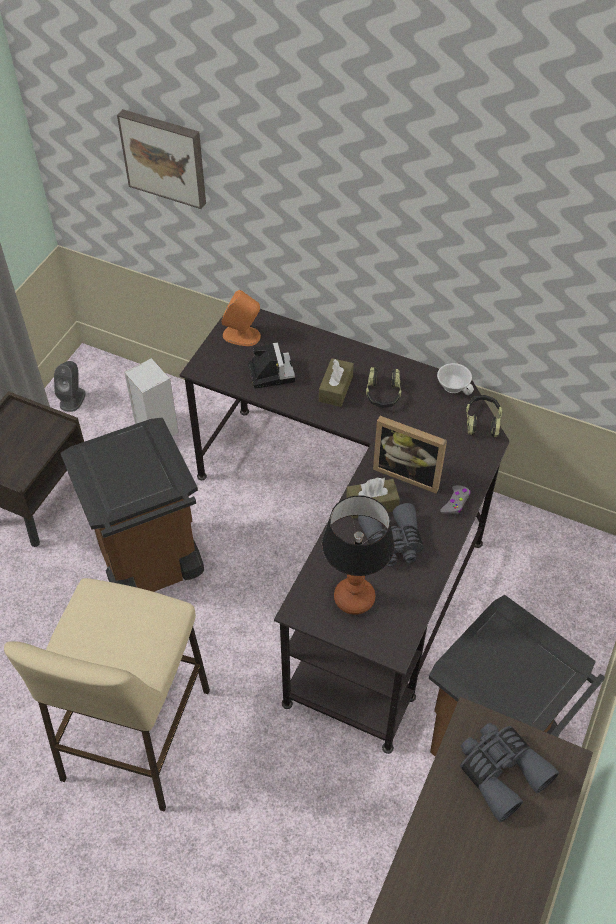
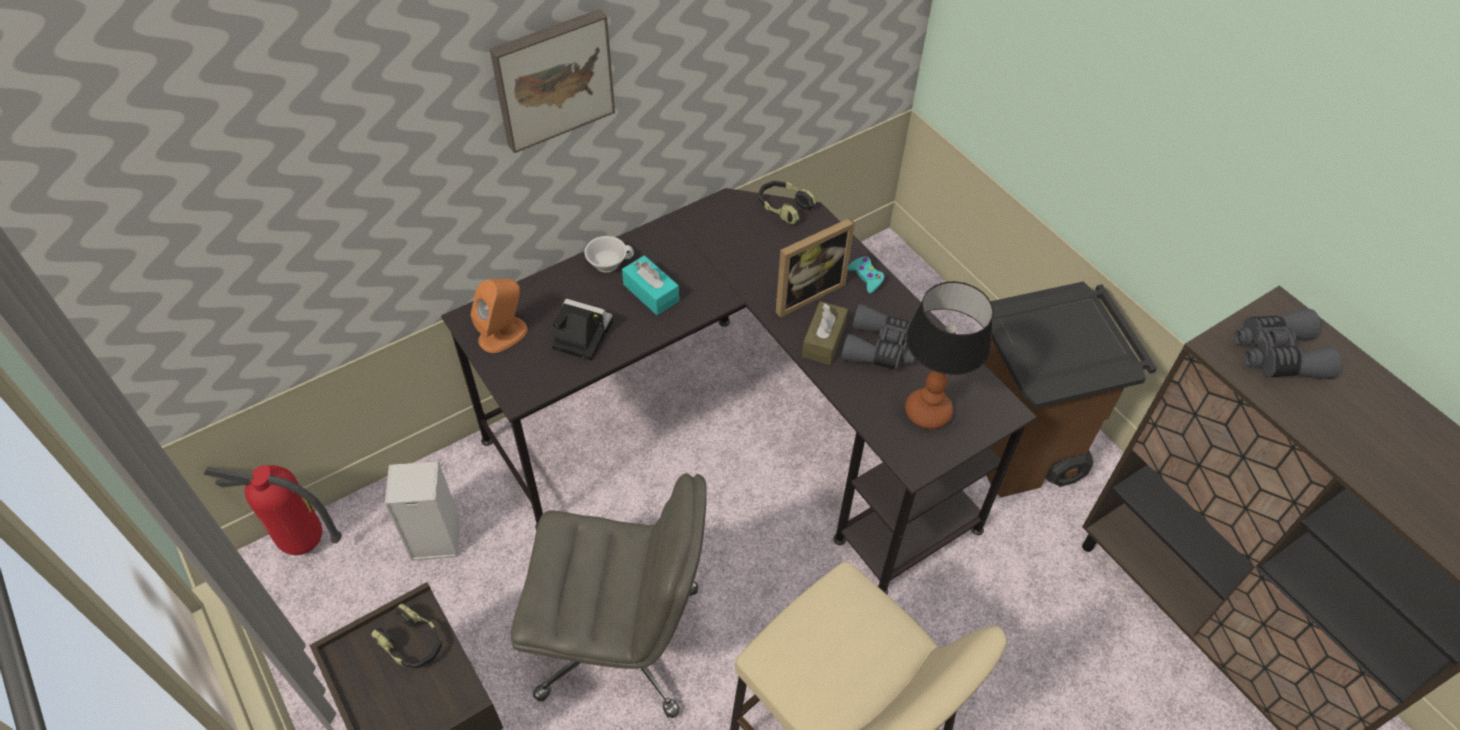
camera: 60 degrees left, 0 degrees up
grey speaker [54,361,85,412] -> none
brown trash can [61,417,204,592] -> grey office chair [511,474,707,718]
picture [117,109,206,209] -> picture moved to [490,9,615,153]
brown tissue box [319,358,354,407] -> turquoise tissue box [622,255,679,315]
headphones [366,367,402,408] -> headphones moved to [371,604,442,668]
white cup [437,363,474,395] -> white cup moved to [584,236,634,272]
grey game controller [440,485,470,514] -> turquoise game controller [848,257,885,294]
none -> fire extinguisher [204,465,342,555]

